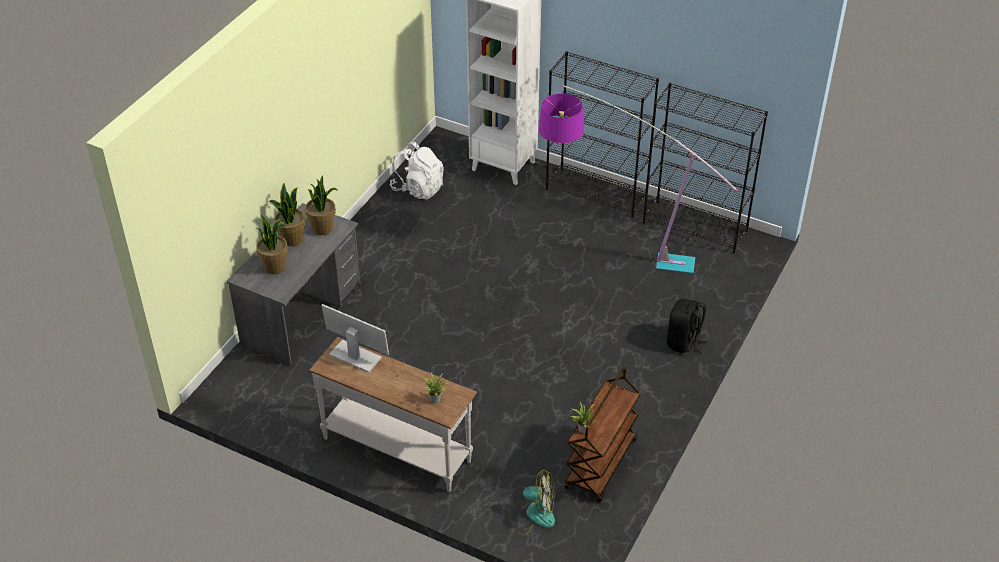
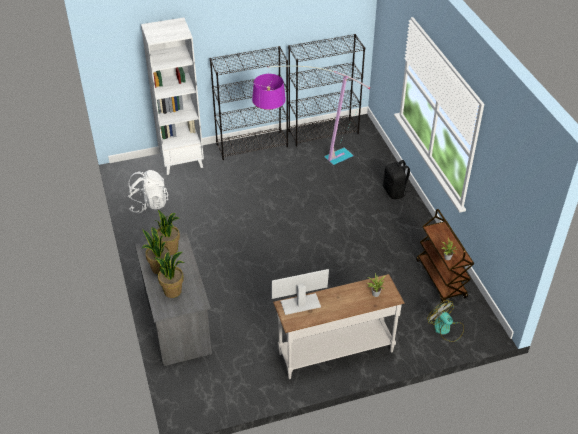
camera: 45 degrees left, 0 degrees up
fan [510,470,555,535] -> fan turned 90 degrees counterclockwise [427,300,464,342]

